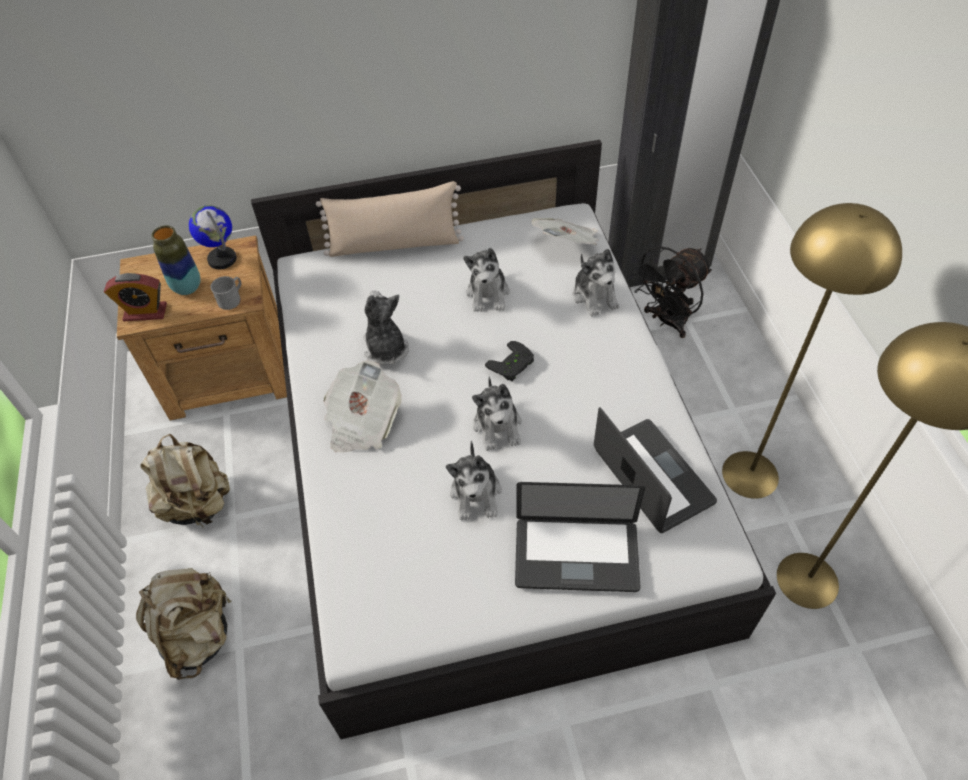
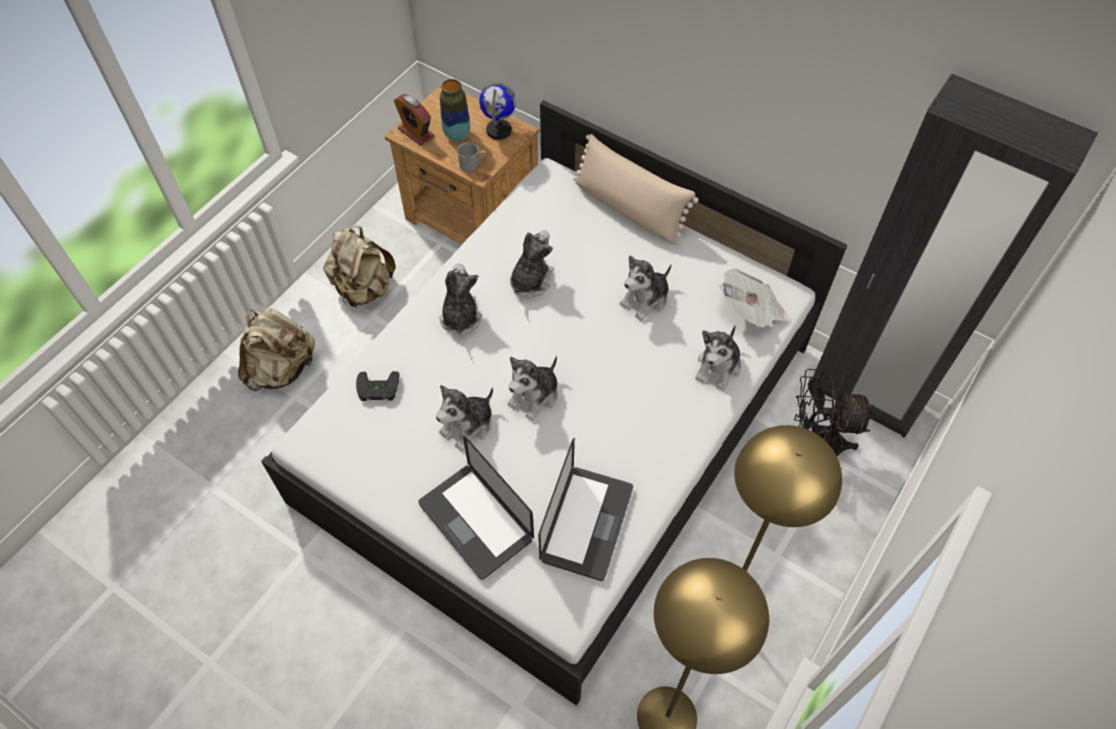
camera: 45 degrees right, 5 degrees up
newspaper [324,361,402,453] -> plush toy [439,264,482,335]
black game controller [485,341,534,381] -> black game controller moved to [356,371,400,401]

